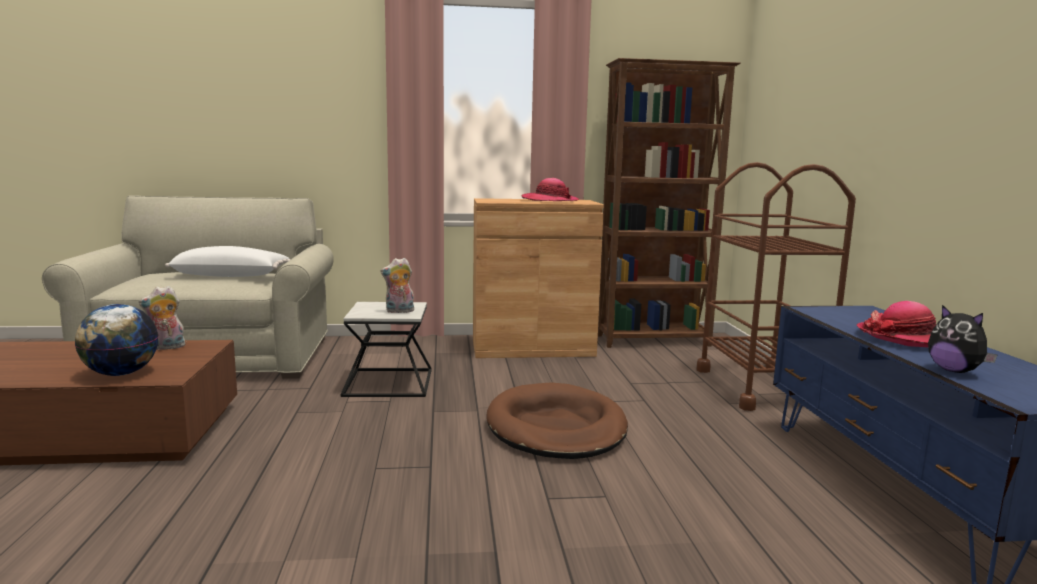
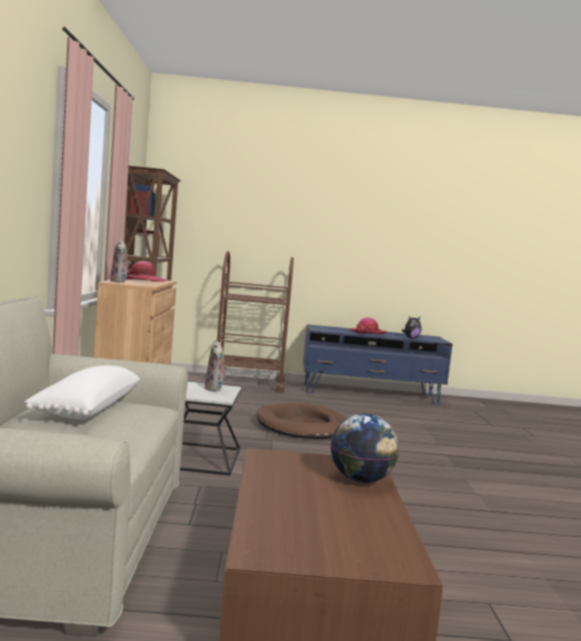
camera: 85 degrees left, 5 degrees down
plush toy [139,286,185,350] -> plush toy moved to [110,240,131,283]

